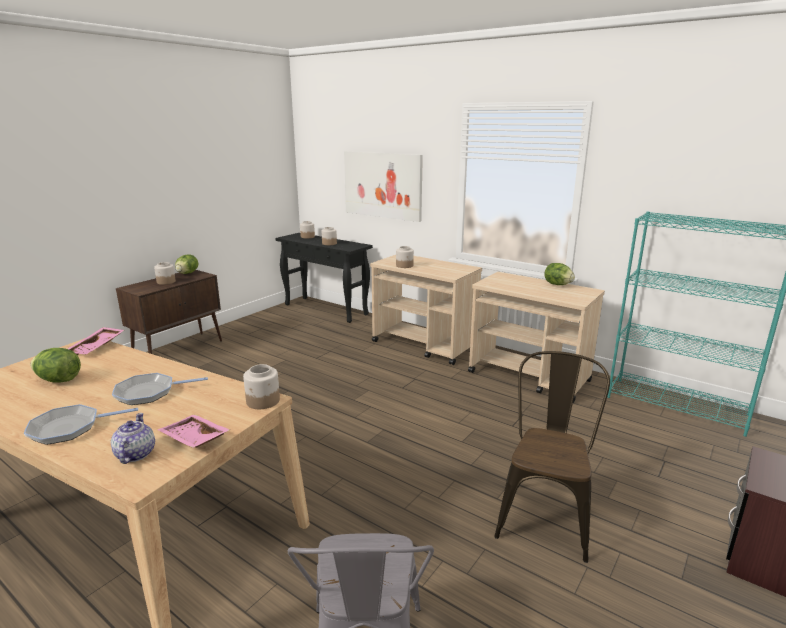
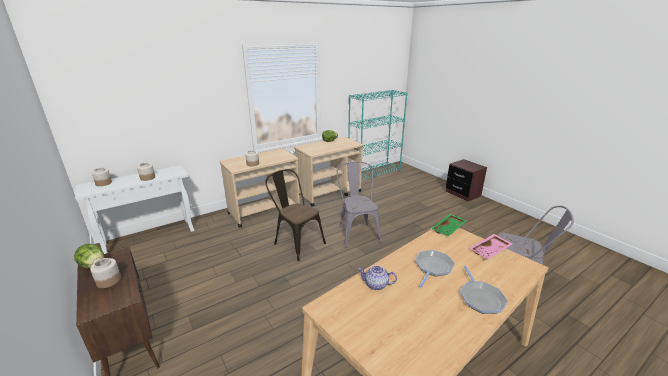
camera: 70 degrees left, 5 degrees up
lettuce [31,348,81,383] -> none
pink tray [67,327,124,355] -> none
teapot [111,413,155,464] -> teapot moved to [358,265,397,290]
frying pan [112,373,208,405] -> frying pan turned 150 degrees counterclockwise [415,250,455,287]
jar [243,364,280,409] -> green tray [431,214,467,236]
black console table [276,233,373,323] -> white console table [75,165,194,254]
picture [344,151,423,222] -> none
brown chair [494,351,610,563] -> brown chair moved to [266,169,326,261]
none -> grey chair [336,161,382,247]

